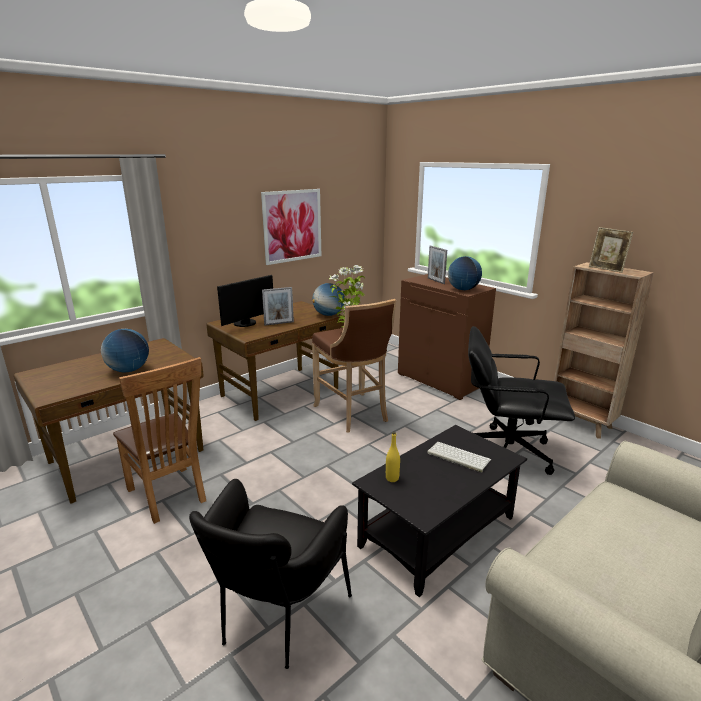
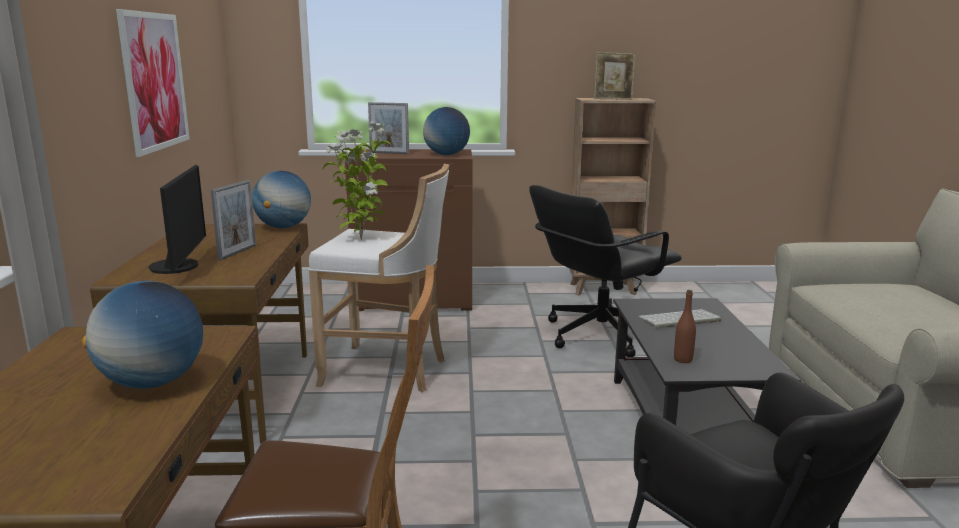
camera: 50 degrees left, 5 degrees down
brown stool [312,299,397,433] -> white stool [308,164,449,392]
yellow bottle [386,432,400,482] -> brown bottle [674,290,696,363]

